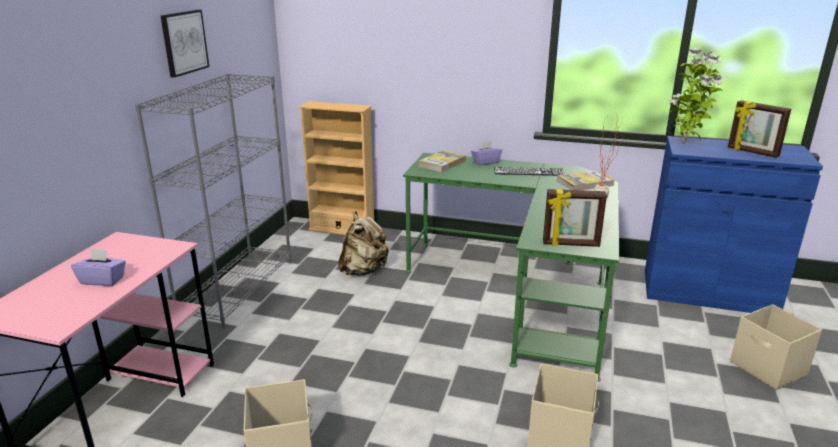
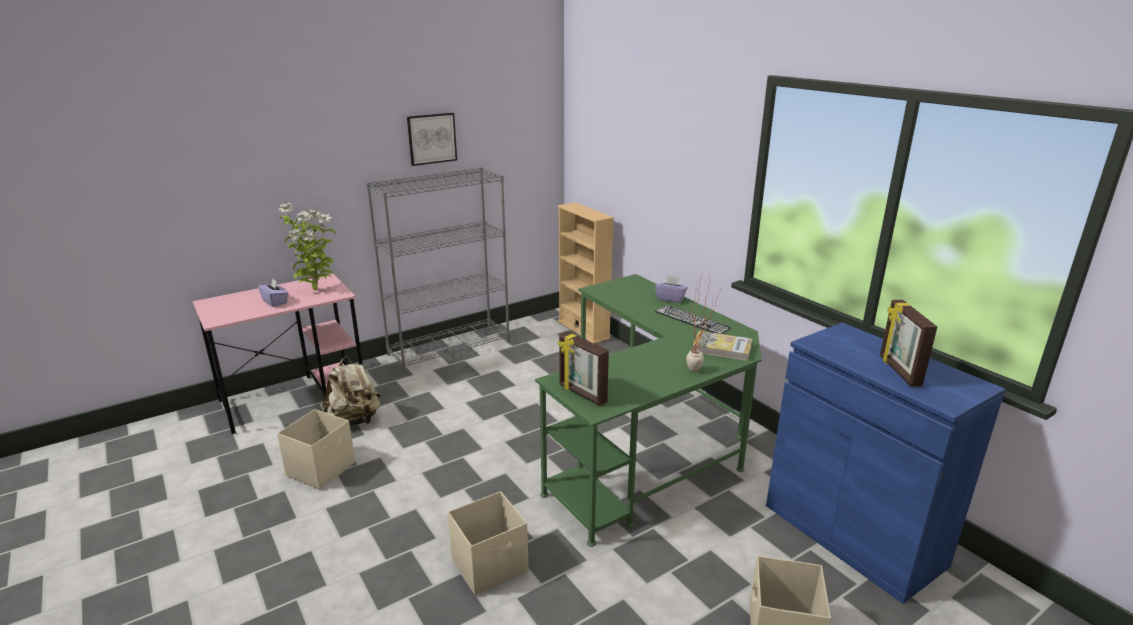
camera: 40 degrees right, 0 degrees up
beige backpack [338,212,389,276] -> beige backpack moved to [322,356,380,426]
book [418,150,466,172] -> none
potted plant [669,47,725,143] -> potted plant moved to [279,203,336,291]

